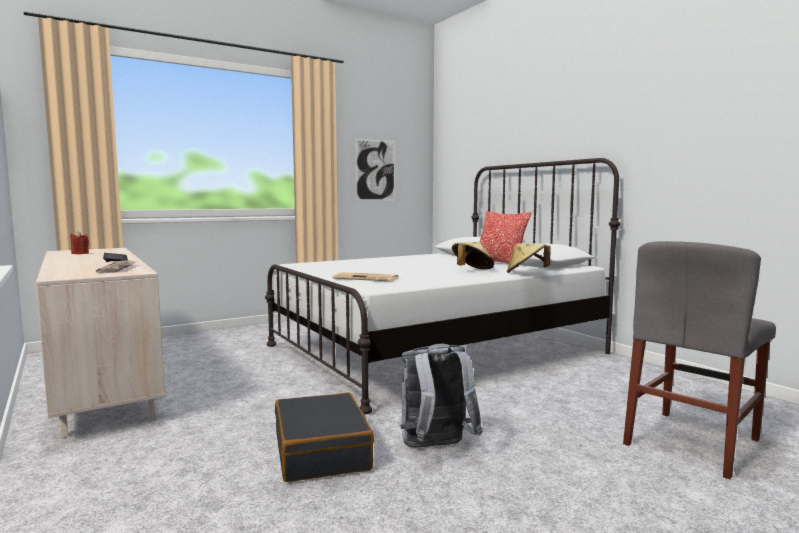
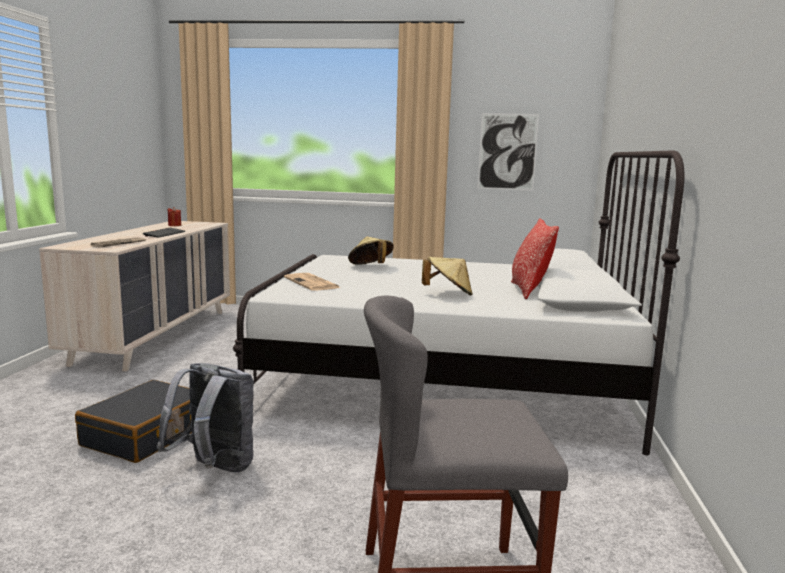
camera: 40 degrees right, 5 degrees up
beige hat [507,243,550,273] -> beige hat moved to [348,236,394,265]

